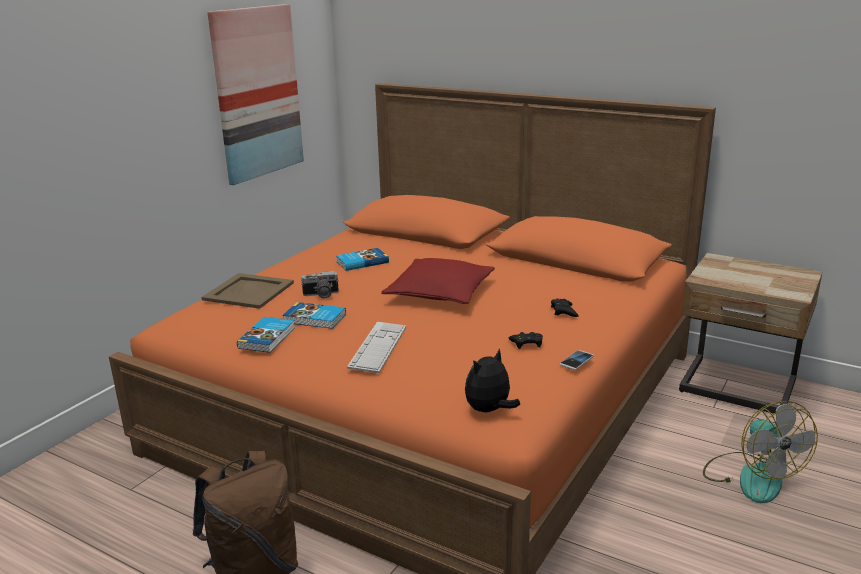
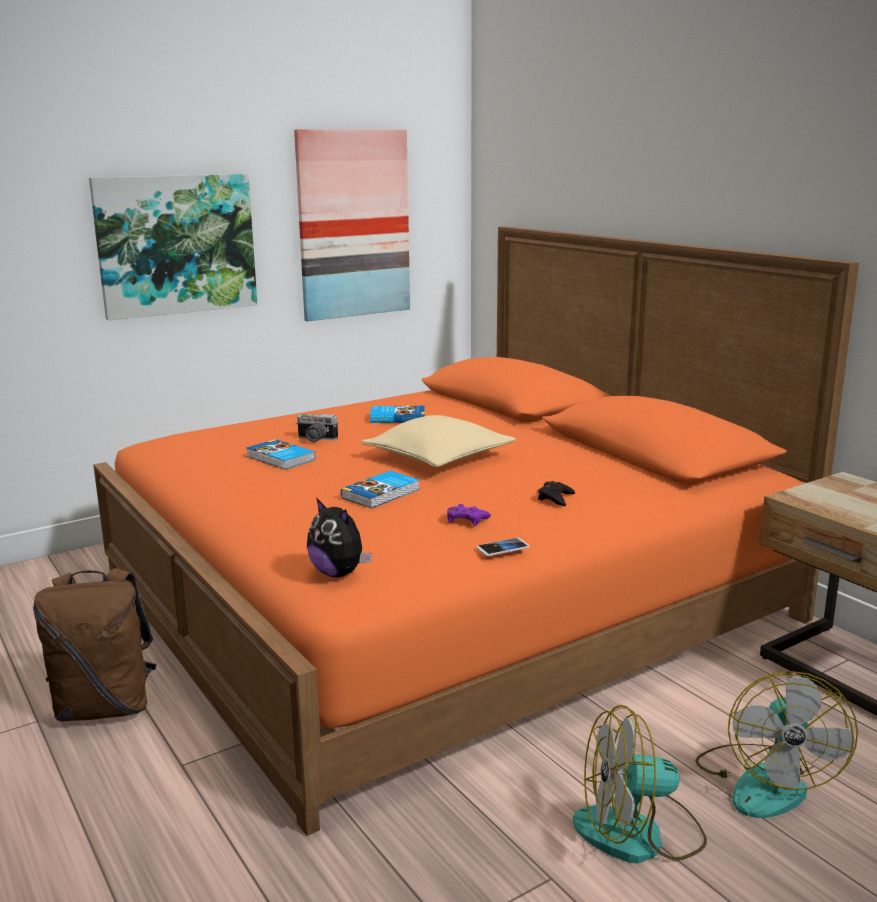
camera: 25 degrees right, 5 degrees down
beige tray [201,273,294,309] -> none
book [237,317,295,353] -> book moved to [341,471,420,508]
keyboard [347,322,406,373] -> none
red pillow [381,258,495,304] -> beige pillow [361,415,516,467]
plush toy [465,348,520,412] -> plush toy turned 120 degrees counterclockwise [307,499,372,577]
black game controller [509,332,543,349] -> purple game controller [447,504,491,526]
none -> picture [89,174,258,320]
none -> fan [573,705,707,864]

